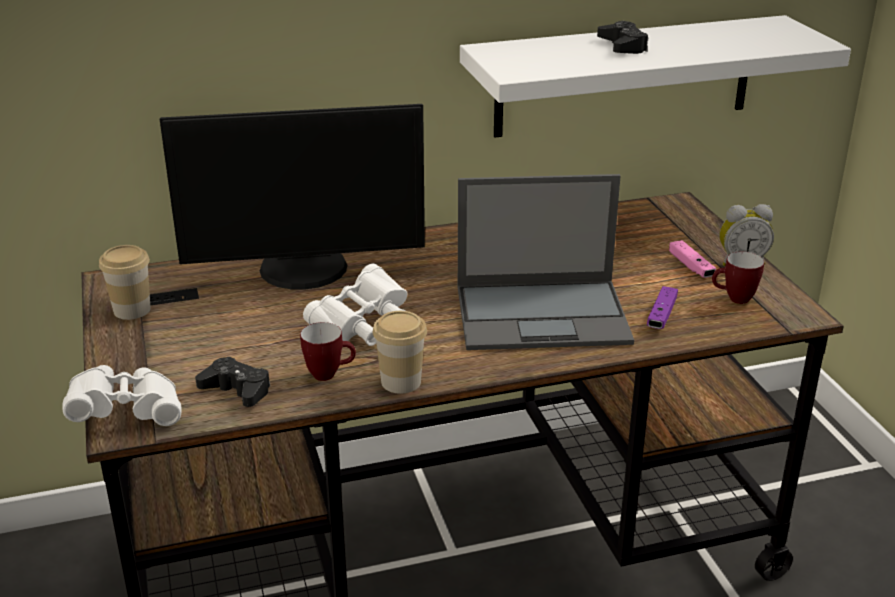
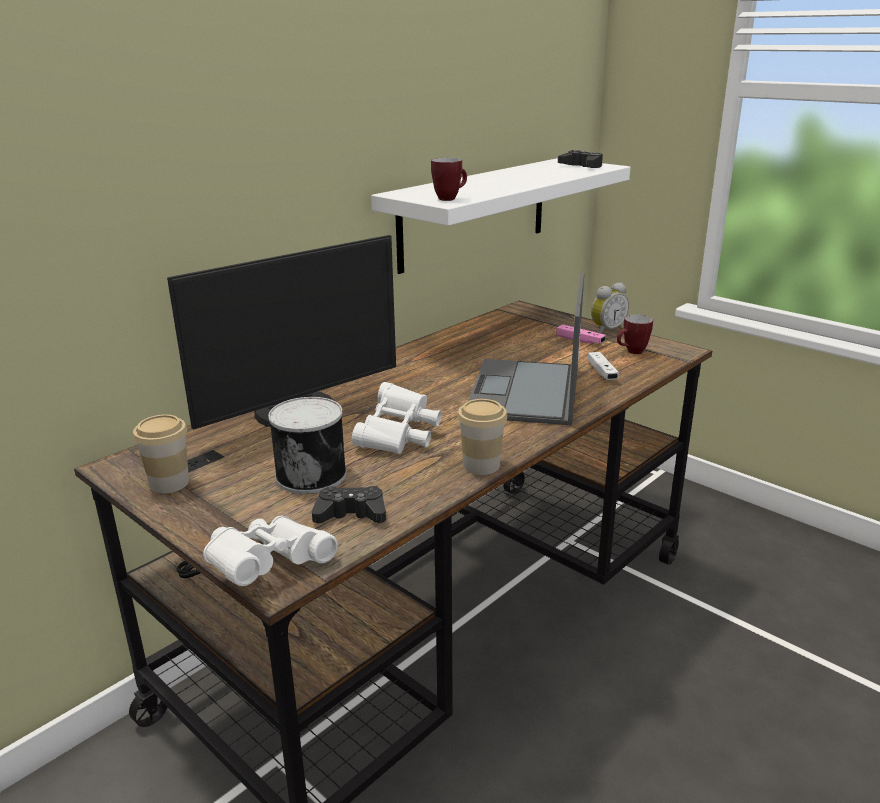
camera: 30 degrees left, 5 degrees down
mug [300,322,356,381] -> mug moved to [431,158,467,201]
laptop [457,174,634,350] -> laptop turned 135 degrees clockwise [468,273,584,425]
black game controller [597,21,649,54] -> black game controller moved to [558,150,603,168]
purple game controller [647,286,678,329] -> white game controller [588,352,619,380]
none -> can [268,397,347,494]

